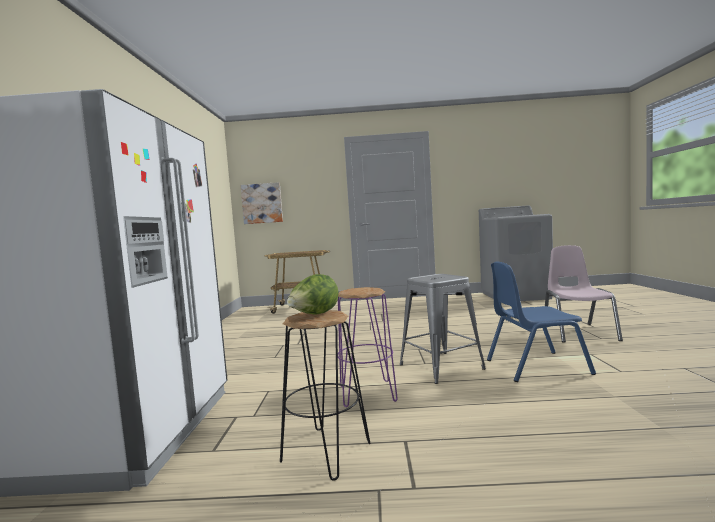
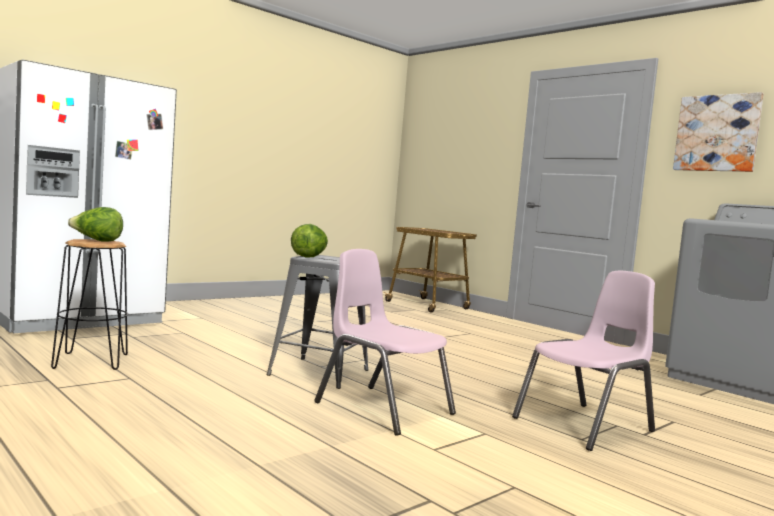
camera: 45 degrees right, 0 degrees up
picture [241,182,283,224] -> picture moved to [673,92,764,172]
purple stool [338,287,398,407] -> none
blue chair [487,262,596,382] -> pink chair [314,249,456,436]
none -> lettuce [291,224,328,257]

